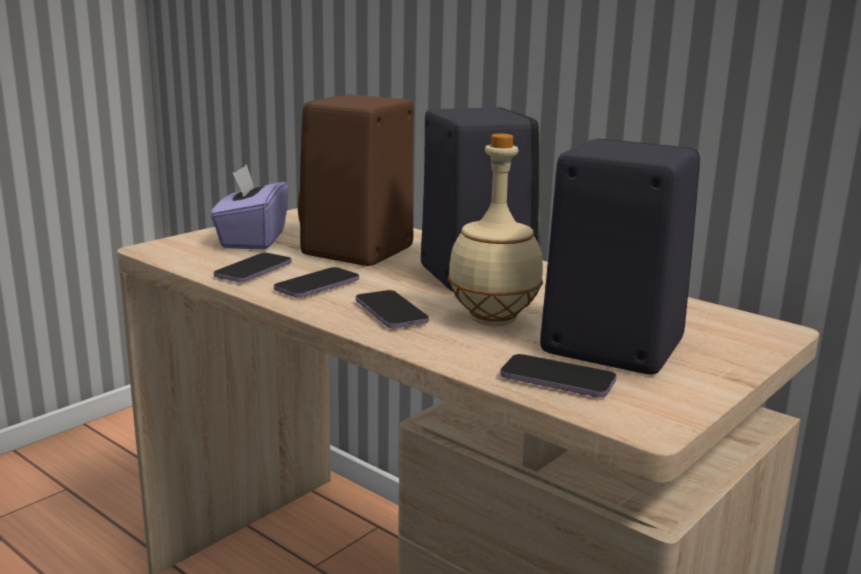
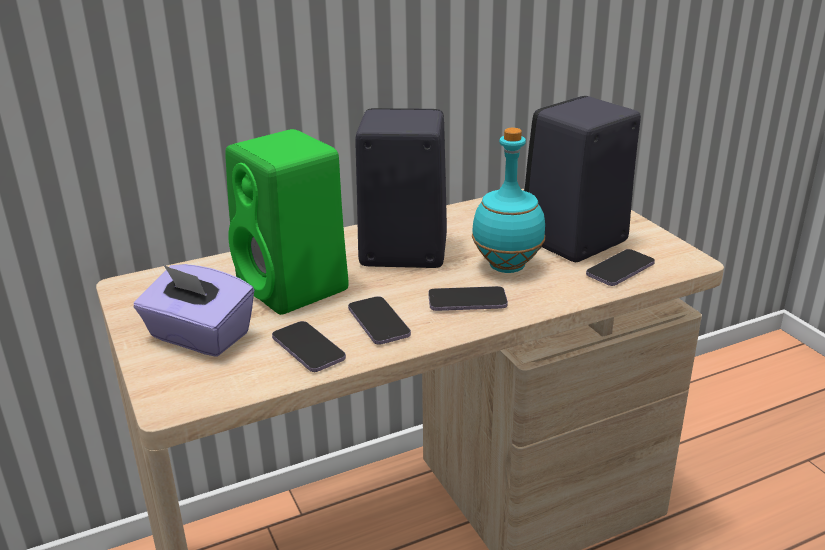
camera: 65 degrees left, 10 degrees up
brown speaker [298,94,414,266] -> green speaker [225,129,349,315]
beige bottle [448,134,543,327] -> turquoise bottle [472,128,545,273]

